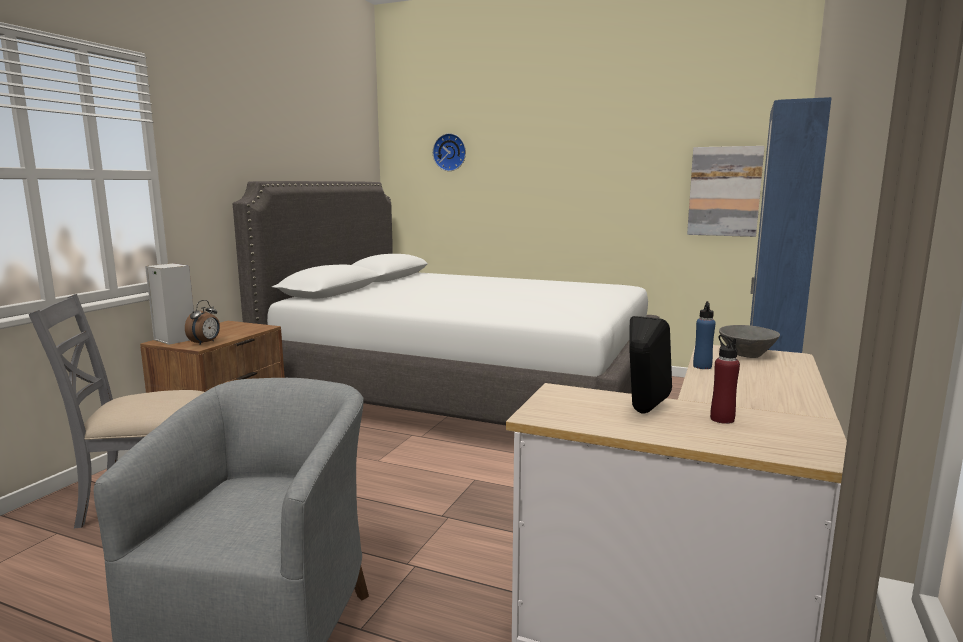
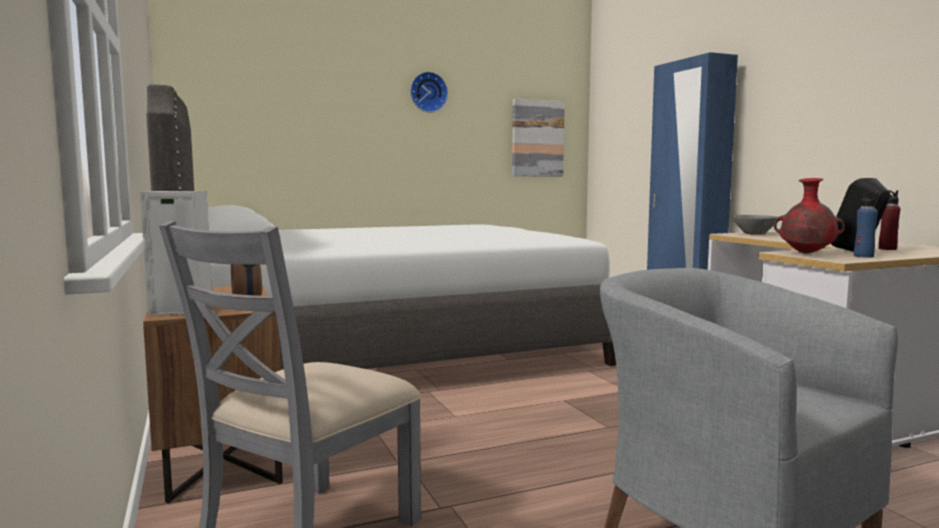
camera: 45 degrees left, 5 degrees down
wall clock [433,133,466,171] -> wall clock moved to [410,72,448,113]
blue bottle [693,301,716,369] -> blue bottle moved to [854,191,879,258]
none -> red vase [774,178,845,254]

